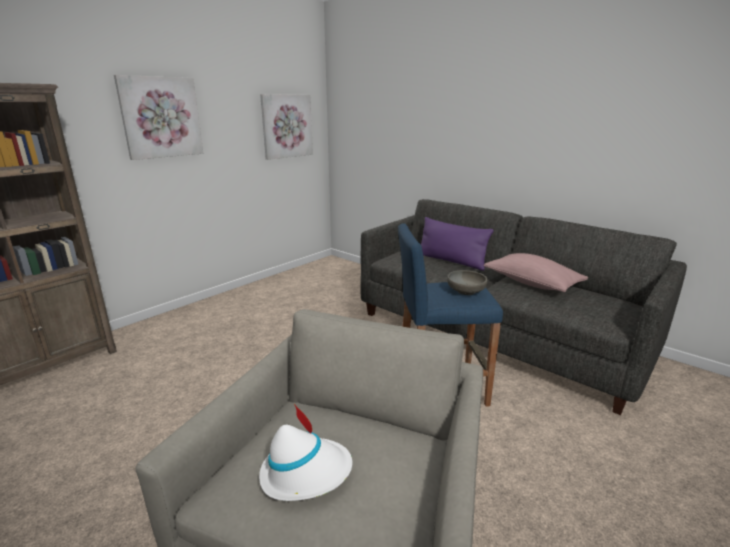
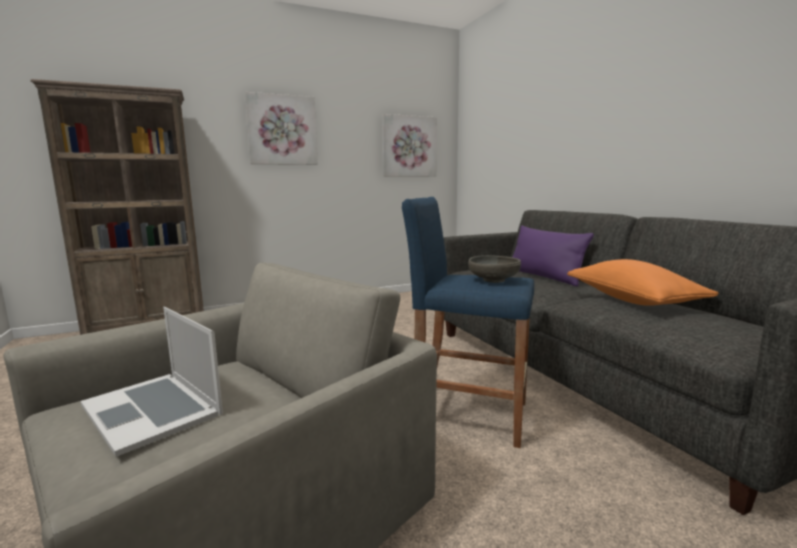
camera: 25 degrees right, 10 degrees down
white hat [259,404,353,501] -> laptop [81,307,223,457]
pink pillow [483,253,588,292] -> orange pillow [567,259,719,306]

